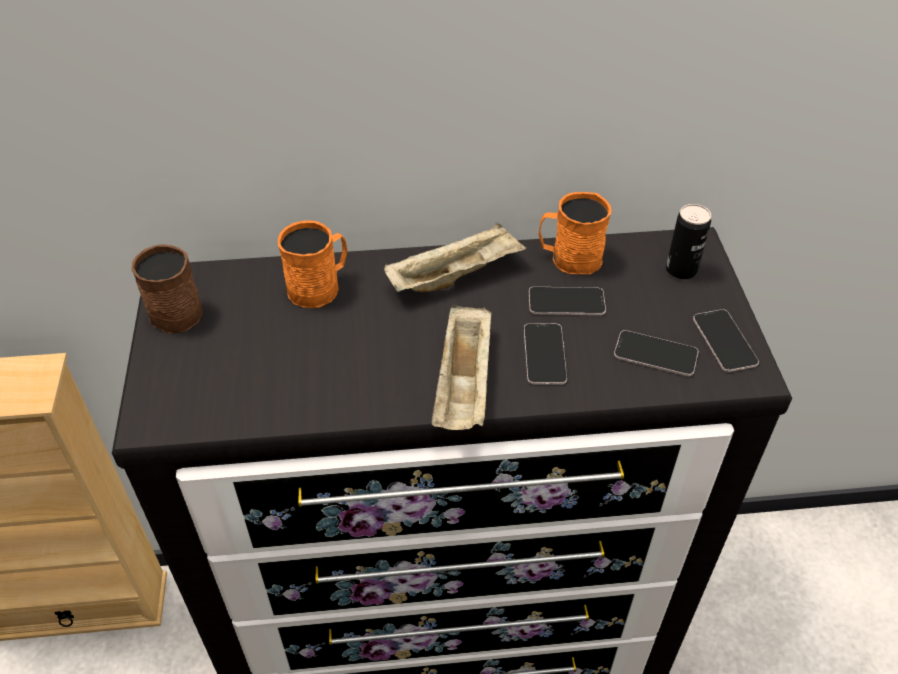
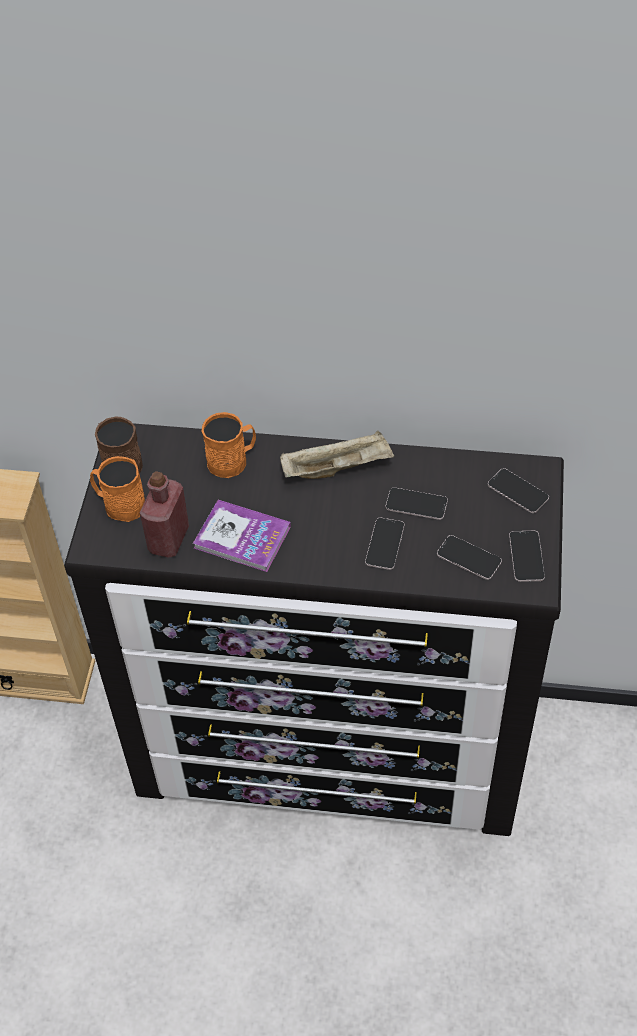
camera: 15 degrees right, 5 degrees up
beige tray [431,304,492,430] -> none
orange mug [539,192,611,274] -> orange mug moved to [90,456,145,522]
can [666,204,711,279] -> phone [488,468,549,513]
none -> red bottle [140,471,189,557]
none -> book [193,500,291,572]

